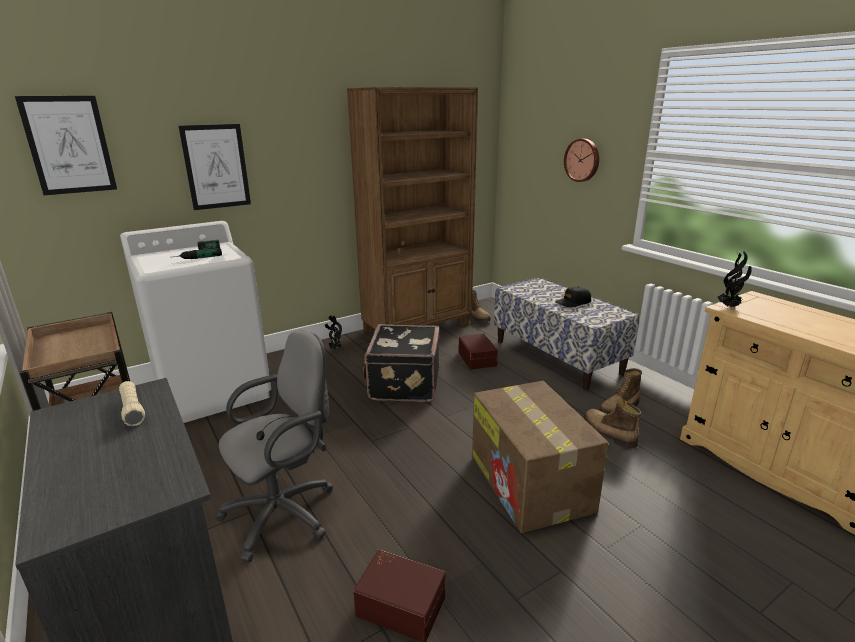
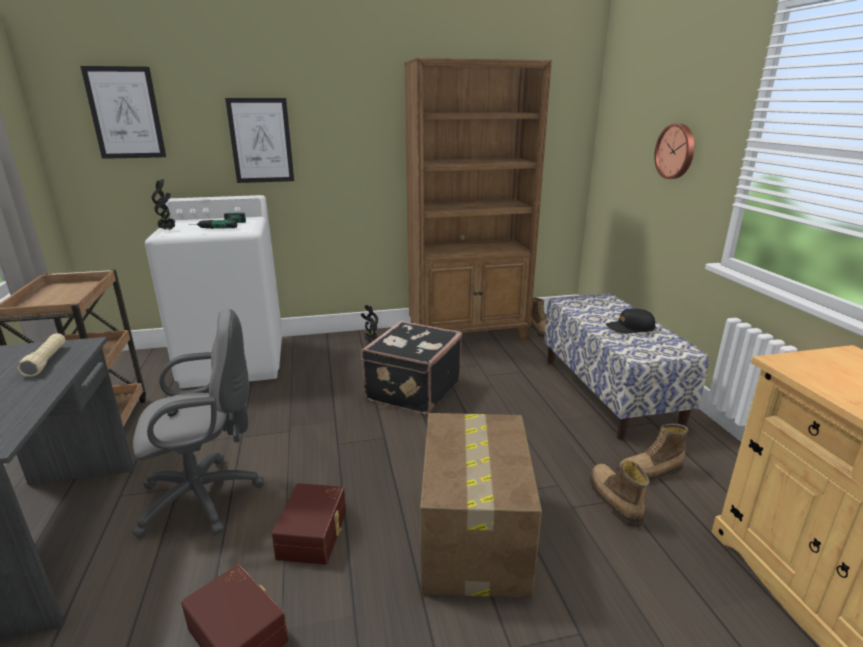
camera: 20 degrees right, 0 degrees up
brown storage box [459,334,498,370] -> brown storage box moved to [271,483,346,565]
potted plant [717,251,752,308] -> potted plant moved to [152,179,176,231]

